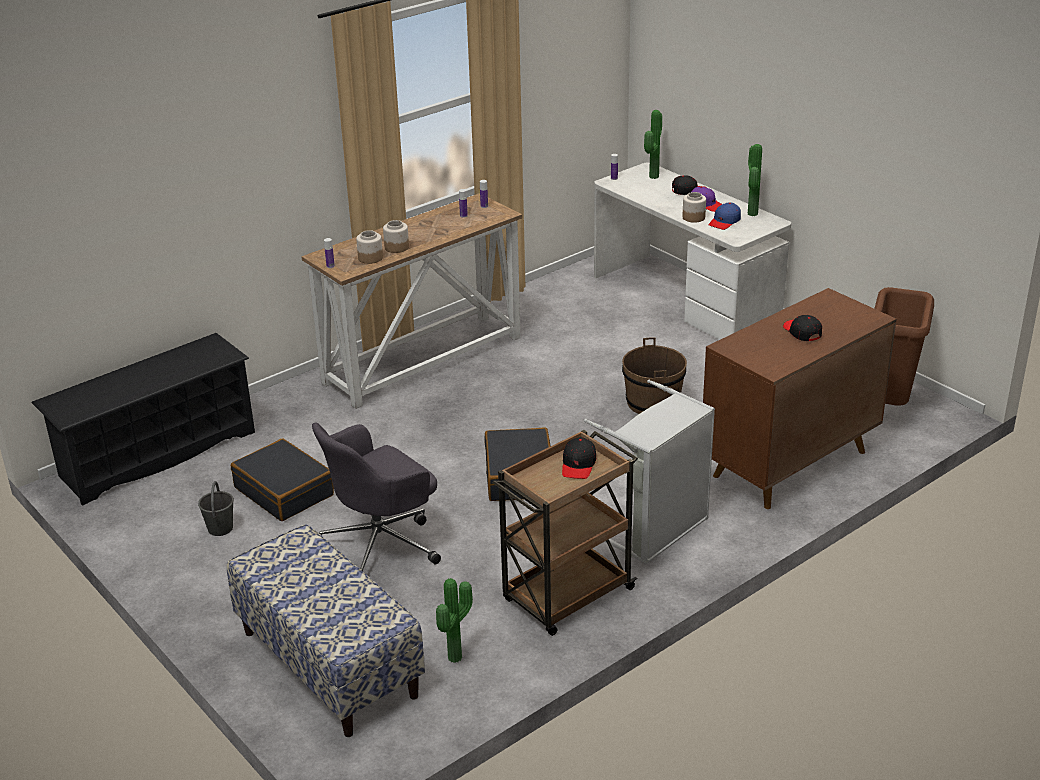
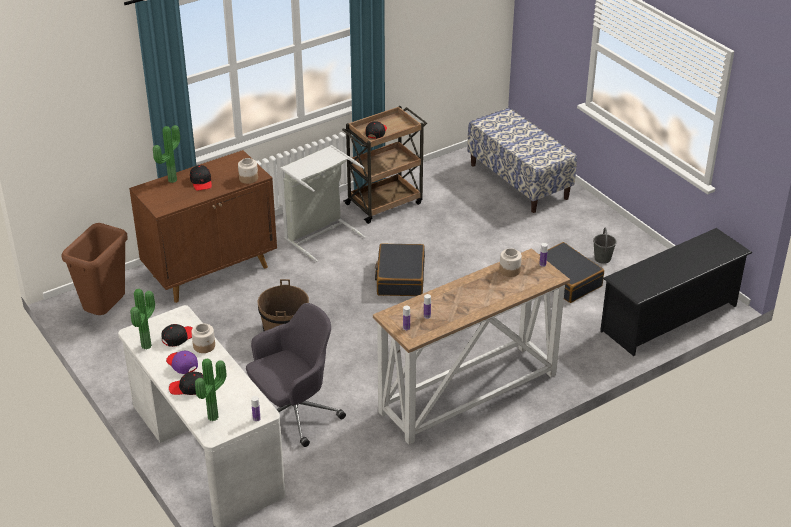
camera: 175 degrees left, 5 degrees up
grey office chair [312,422,441,571] -> grey office chair moved to [246,303,346,447]
jar [383,220,409,253] -> jar moved to [238,158,258,184]
potted plant [436,578,473,663] -> potted plant moved to [153,125,180,183]
blue cap [709,202,741,230] -> black cap [162,324,193,347]

